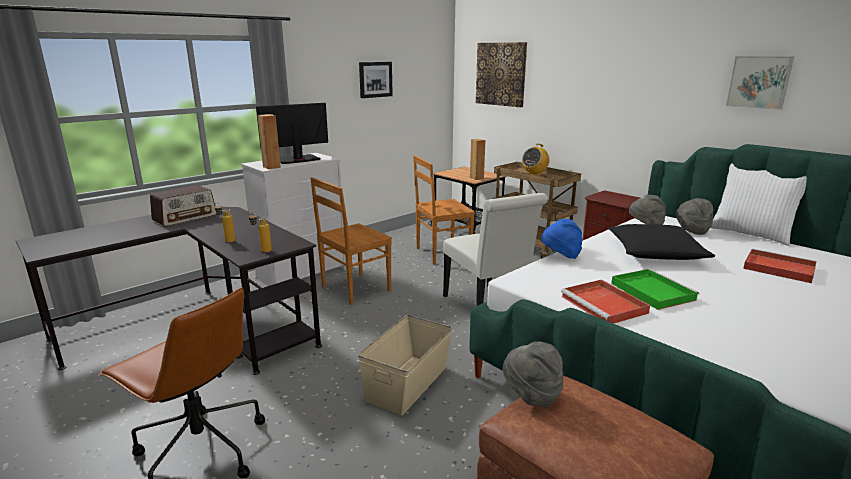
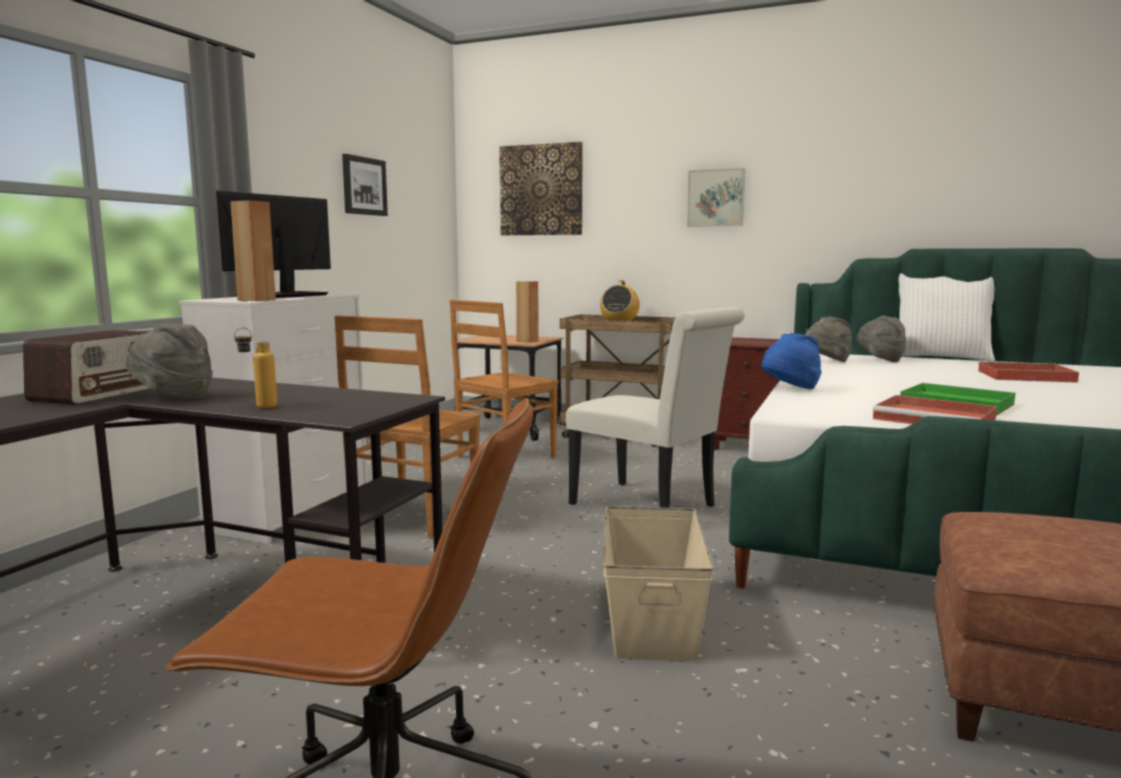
camera: 25 degrees left, 10 degrees down
bottle [248,212,272,252] -> none
grey hat [503,341,563,407] -> grey hat moved to [126,323,213,399]
black pillow [608,224,715,260] -> none
picture [726,56,794,110] -> picture moved to [687,168,745,226]

